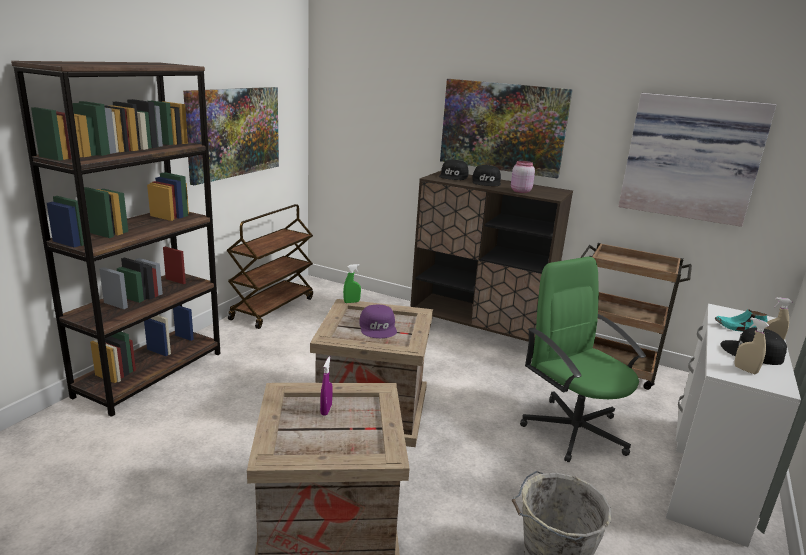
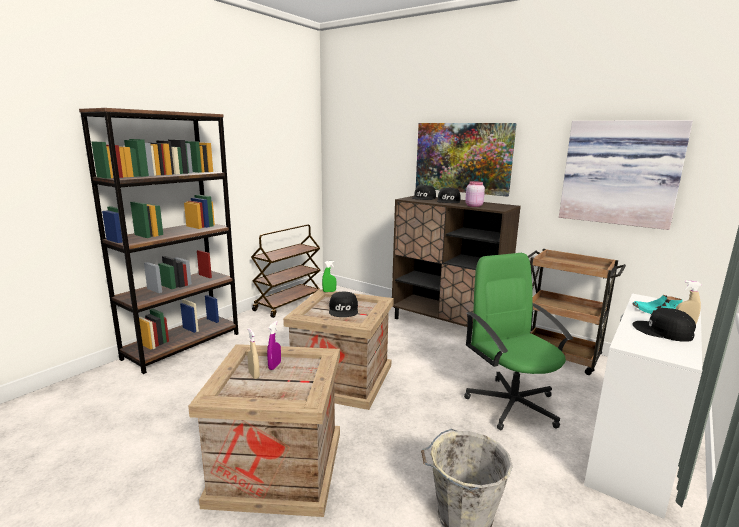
camera: 10 degrees right, 5 degrees down
picture [183,87,279,185] -> none
purple cap [360,305,397,338] -> black cap [329,292,358,317]
beige spray bottle [735,317,769,374] -> beige spray bottle moved to [247,328,260,379]

